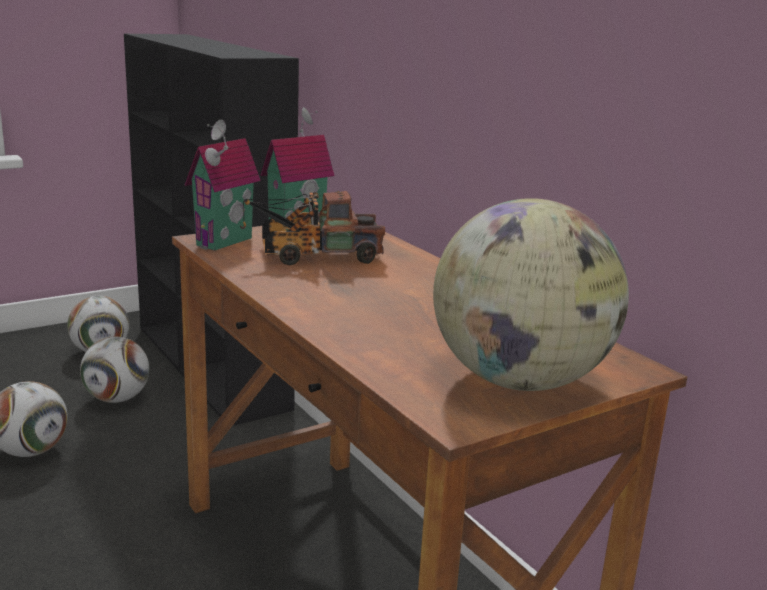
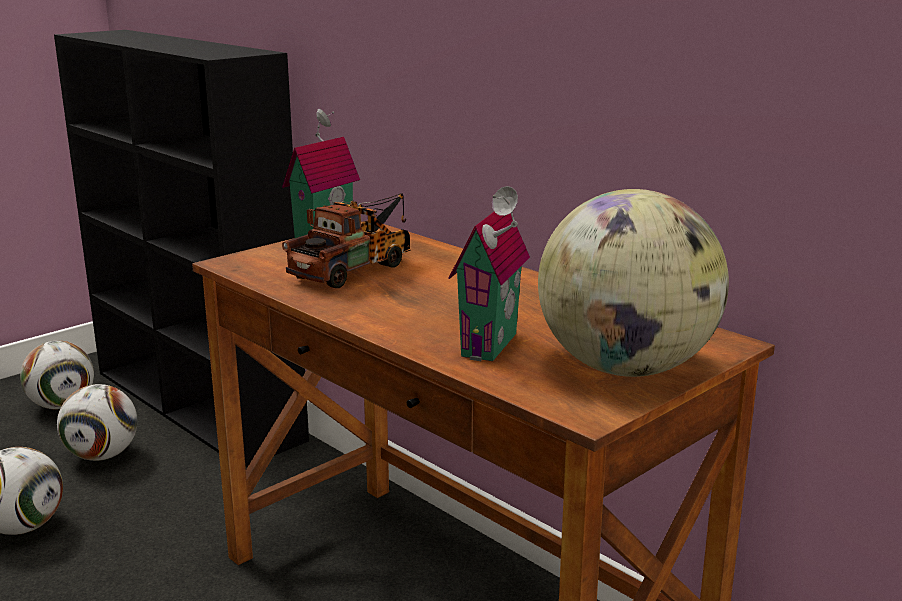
camera: 10 degrees left, 0 degrees up
toy house [185,119,261,251] -> toy house moved to [449,186,530,361]
toy truck [240,191,385,265] -> toy truck turned 150 degrees clockwise [282,193,411,288]

